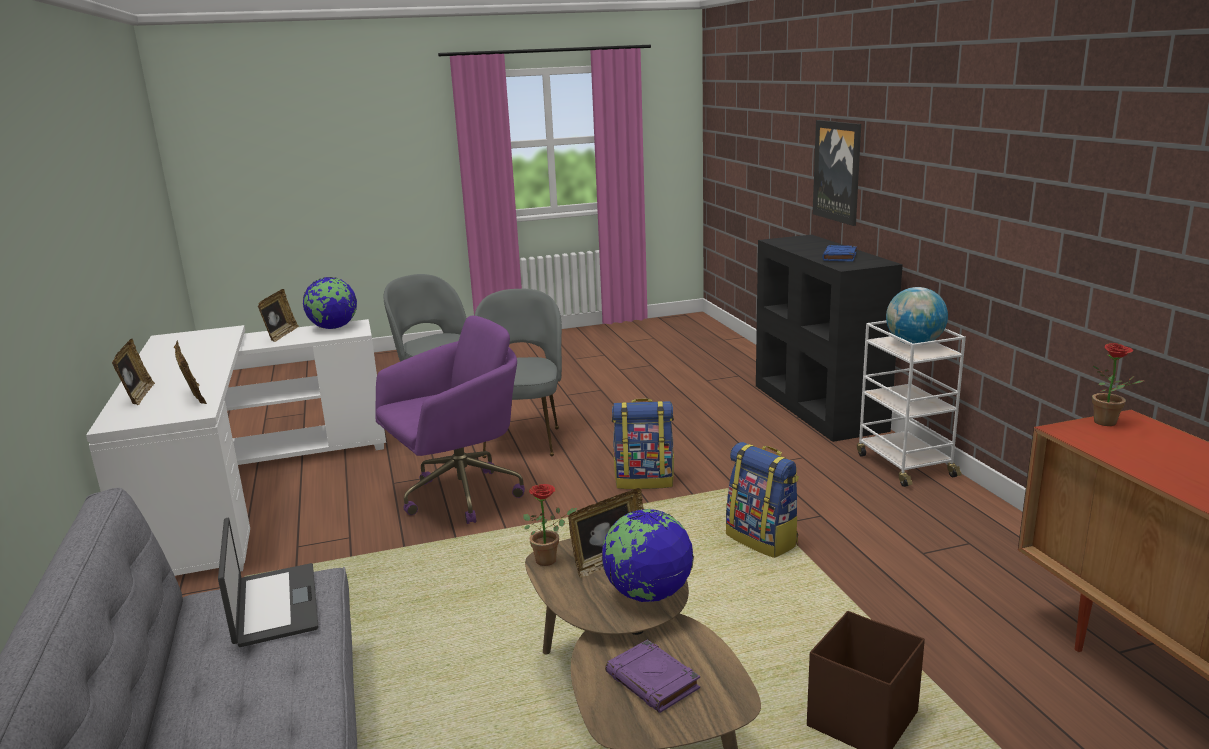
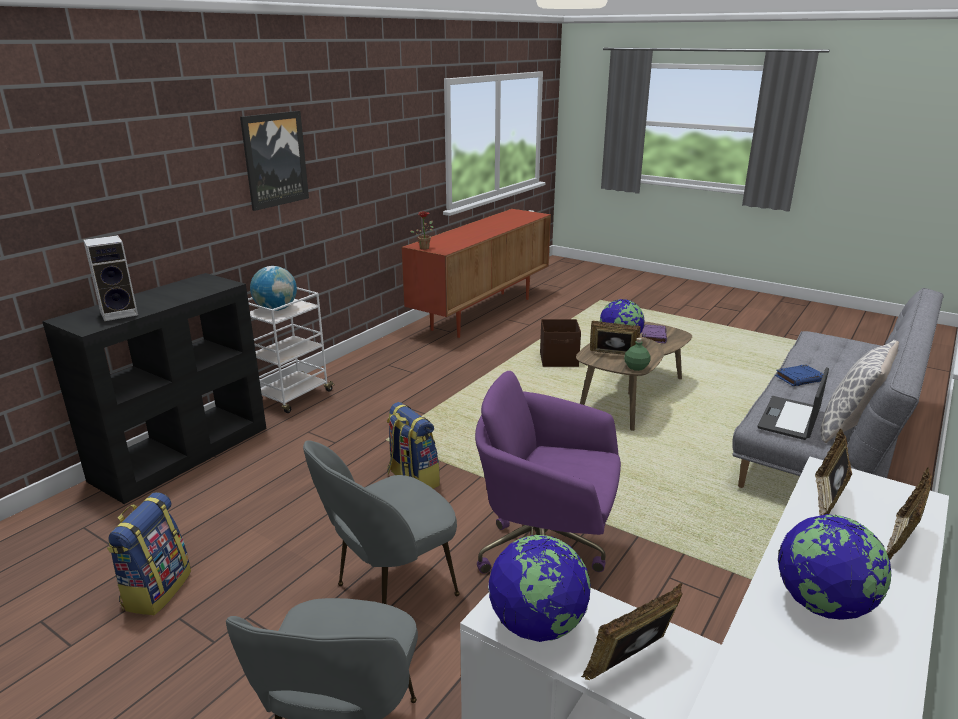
camera: 130 degrees left, 5 degrees up
potted plant [523,484,577,566] -> green bottle [624,338,650,371]
backpack [726,442,799,558] -> backpack moved to [107,492,191,615]
picture [813,120,861,226] -> picture moved to [240,111,309,211]
blue book [822,245,857,262] -> blue book moved to [775,365,823,386]
none -> speaker [83,235,138,321]
none -> globe [778,514,891,620]
none -> pillow [820,340,899,443]

